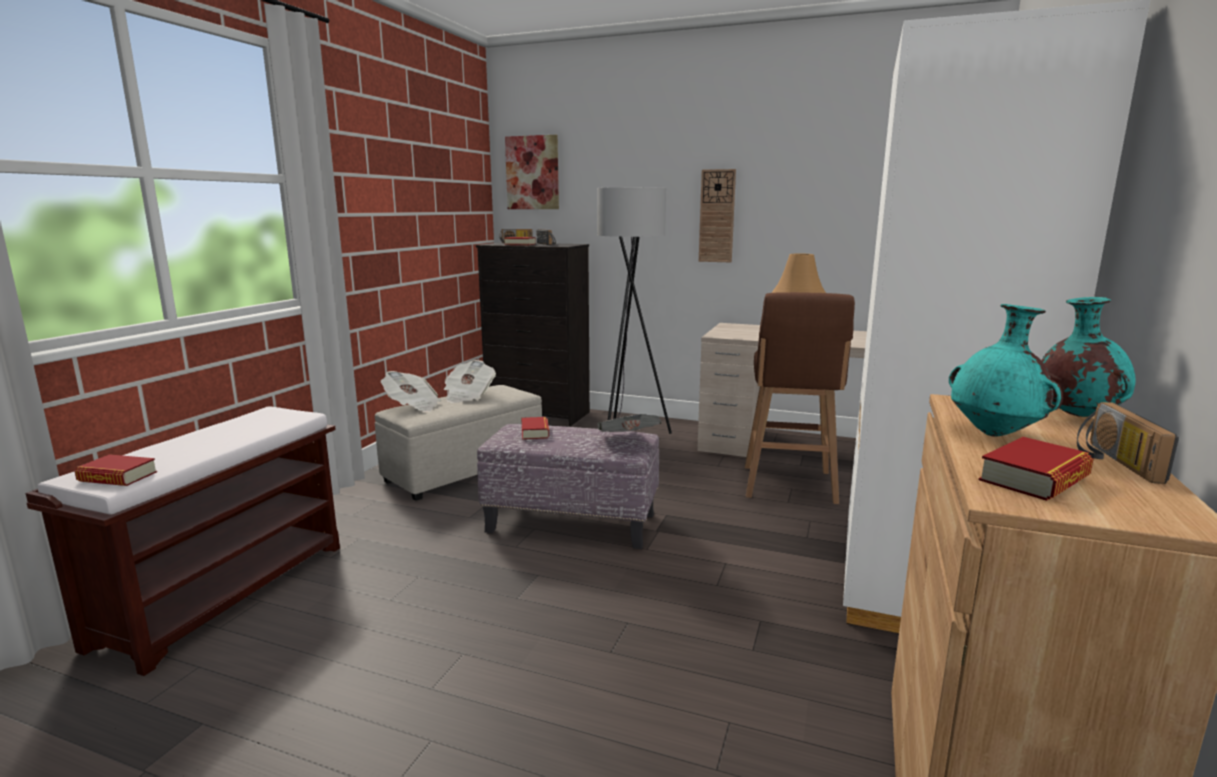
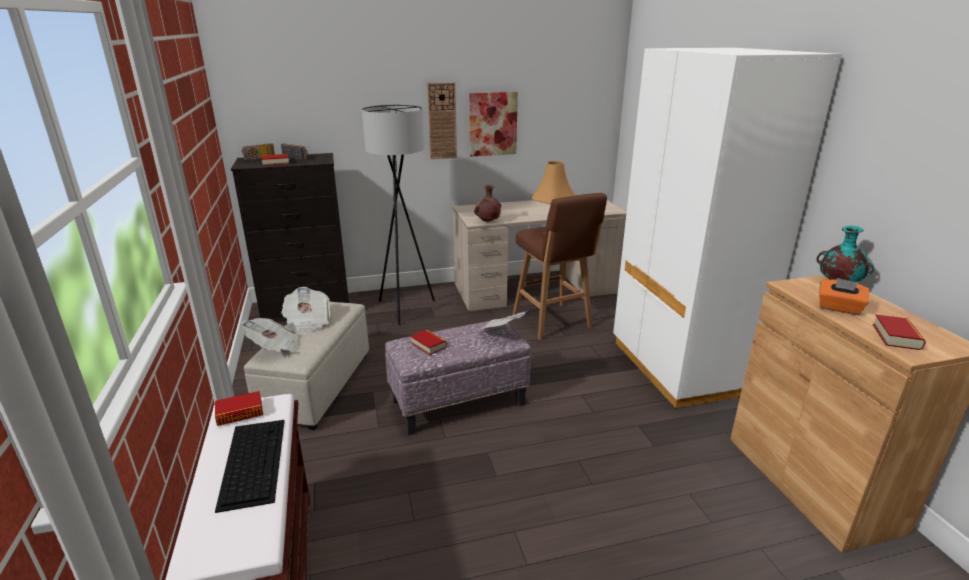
camera: 35 degrees left, 10 degrees up
book [75,454,157,486] -> book moved to [215,391,263,426]
picture [505,135,559,209] -> picture moved to [469,92,518,156]
turquoise vase [949,304,1063,437] -> orange tissue box [819,278,869,315]
radio [1077,402,1179,484] -> none
none -> keyboard [215,420,285,513]
none -> brown vase [474,184,501,222]

